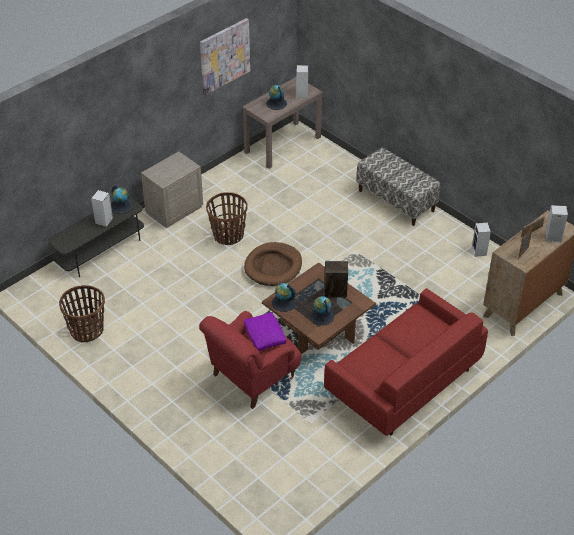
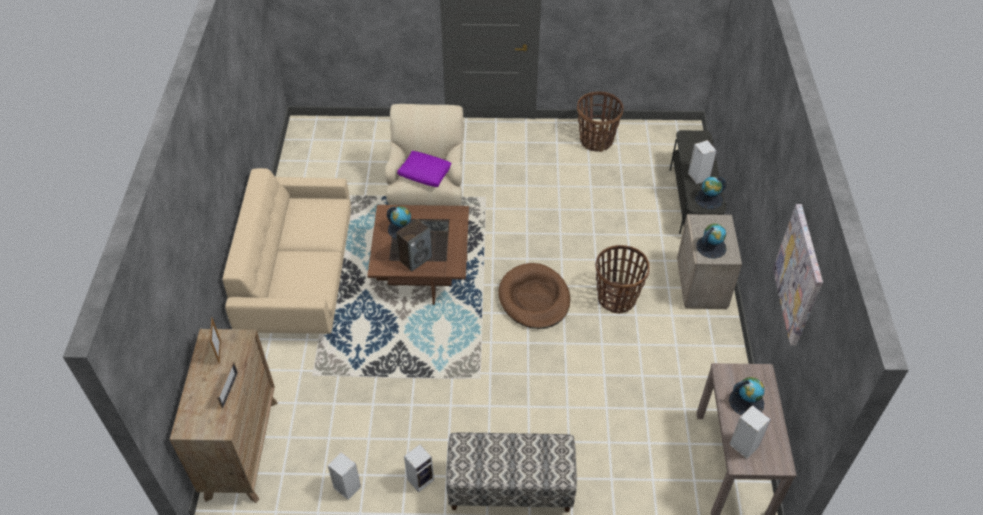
camera: 135 degrees right, 5 degrees up
red armchair [199,311,302,409] -> beige armchair [385,104,464,206]
globe [272,283,296,312] -> globe moved to [696,223,727,259]
red sofa [324,288,488,436] -> beige sofa [223,168,351,334]
speaker [545,205,568,242] -> speaker moved to [404,444,434,492]

